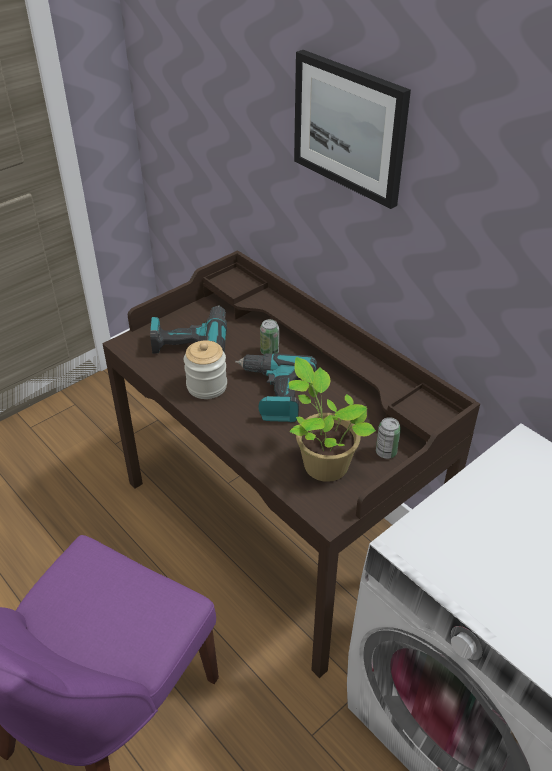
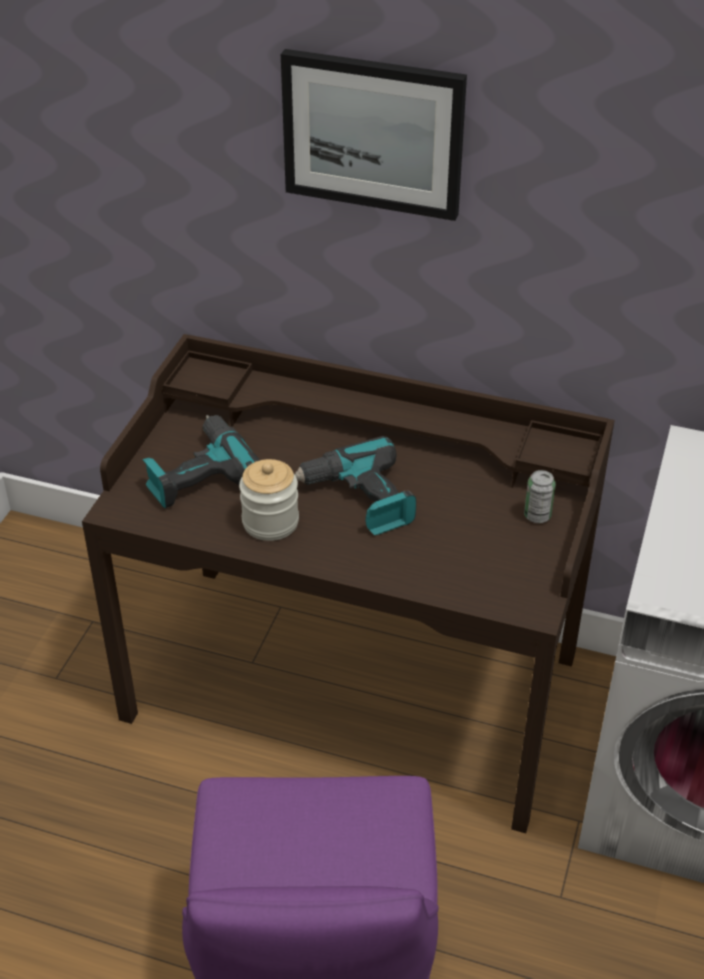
camera: 30 degrees left, 0 degrees up
can [260,319,279,355] -> none
potted plant [289,357,376,482] -> none

